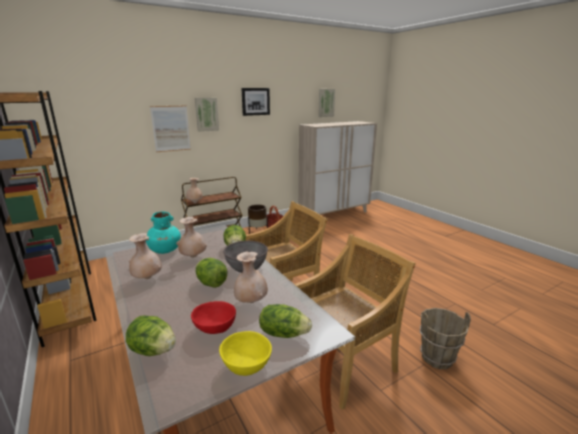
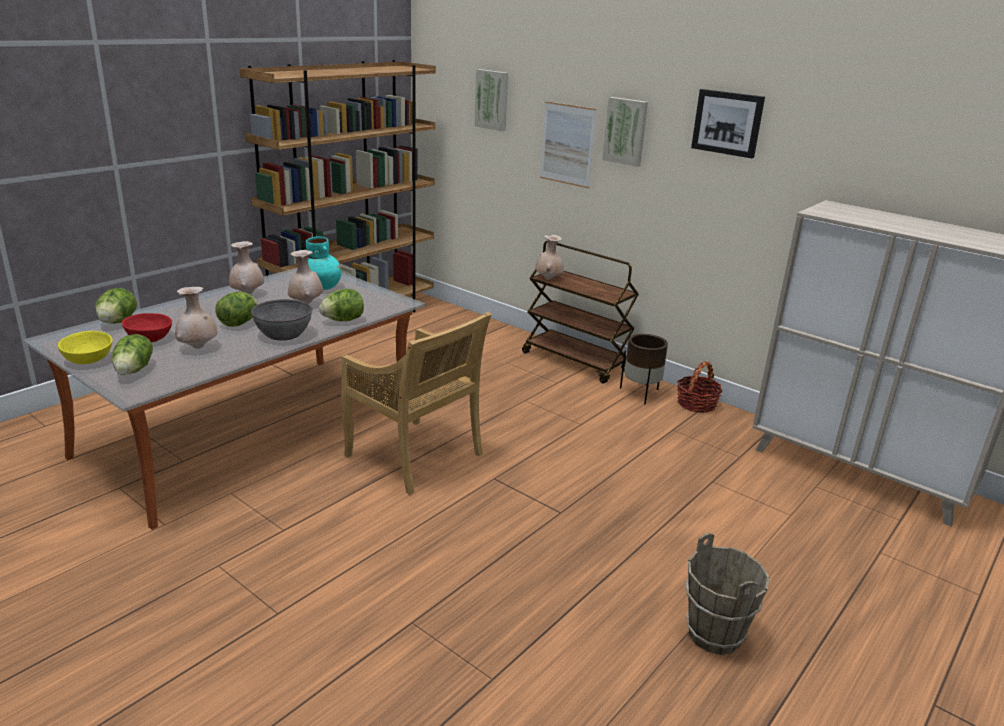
camera: 70 degrees right, 5 degrees up
beige chair [295,234,416,410] -> none
picture [318,89,335,117] -> picture moved to [474,69,508,131]
brown bucket [420,308,471,369] -> brown bucket moved to [686,533,769,655]

